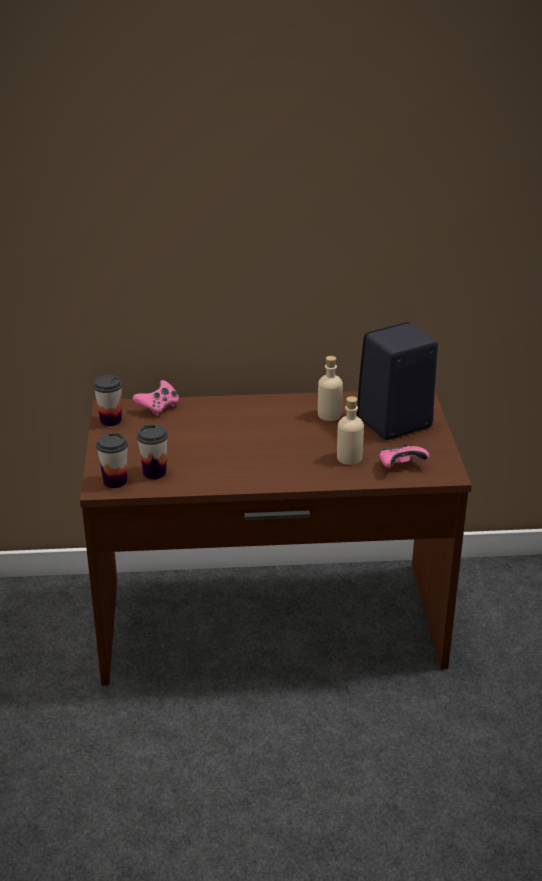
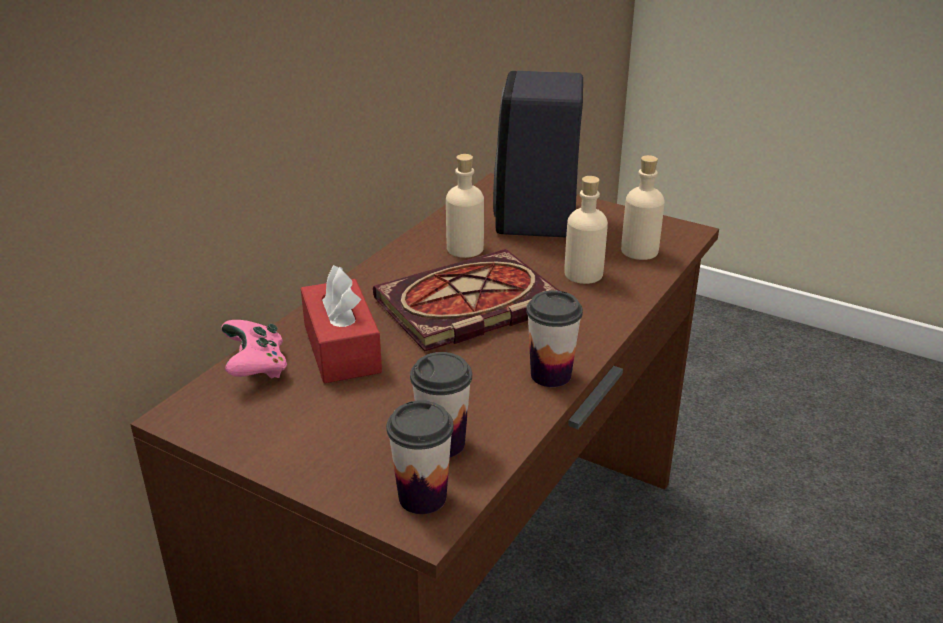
camera: 55 degrees left, 0 degrees up
cup [93,375,122,426] -> cup moved to [526,290,583,387]
pink game controller [379,444,430,468] -> beige bottle [621,155,665,260]
none -> red tissue box [301,265,382,383]
none -> book [373,249,559,351]

